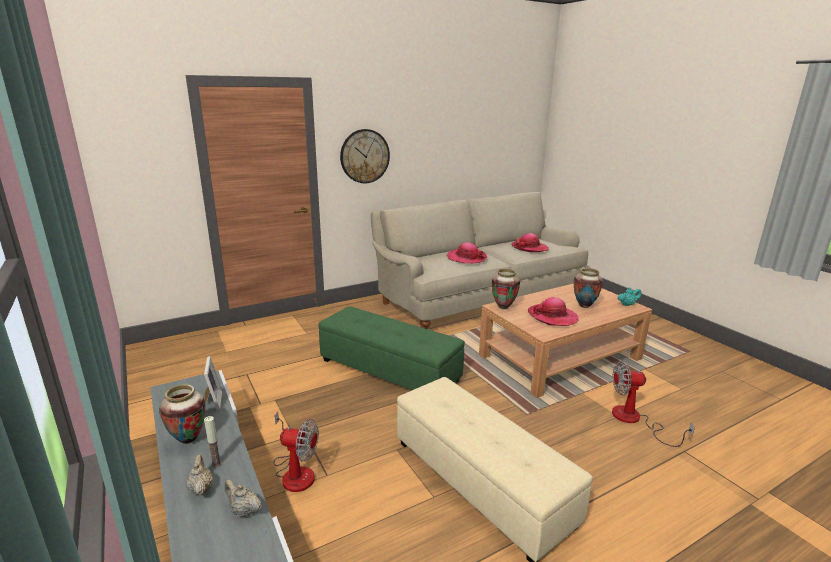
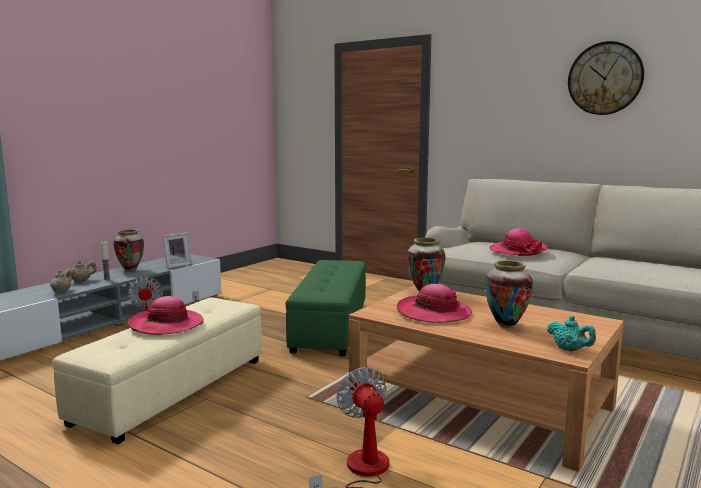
camera: 65 degrees right, 10 degrees down
wall clock [340,129,390,183] -> wall clock moved to [568,41,644,115]
hat [511,233,549,252] -> hat moved to [128,296,203,335]

